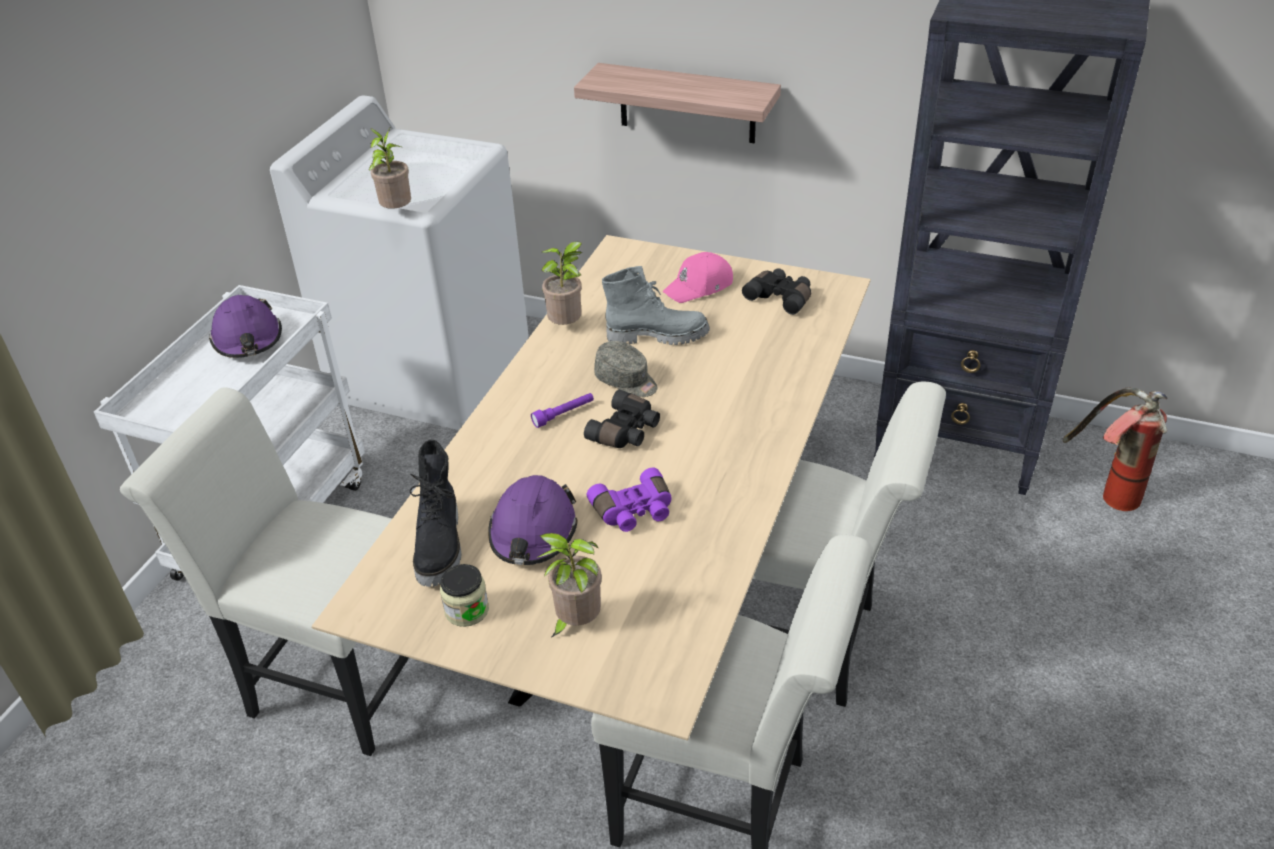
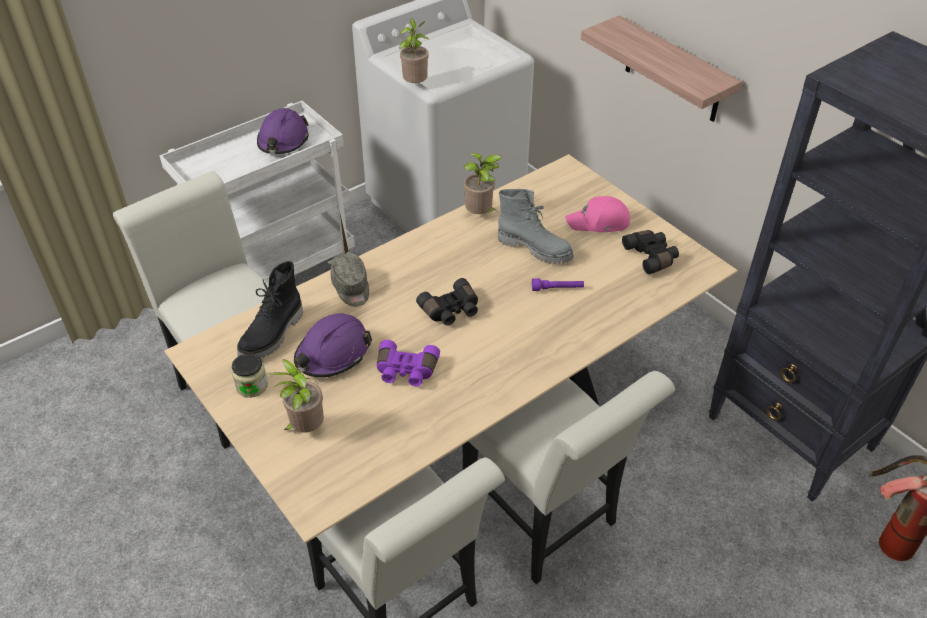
camera: 30 degrees right, 5 degrees up
purple flashlight [531,393,594,428] -> purple flashlight moved to [532,278,584,291]
grey cap [594,341,657,397] -> grey cap moved to [331,253,369,307]

